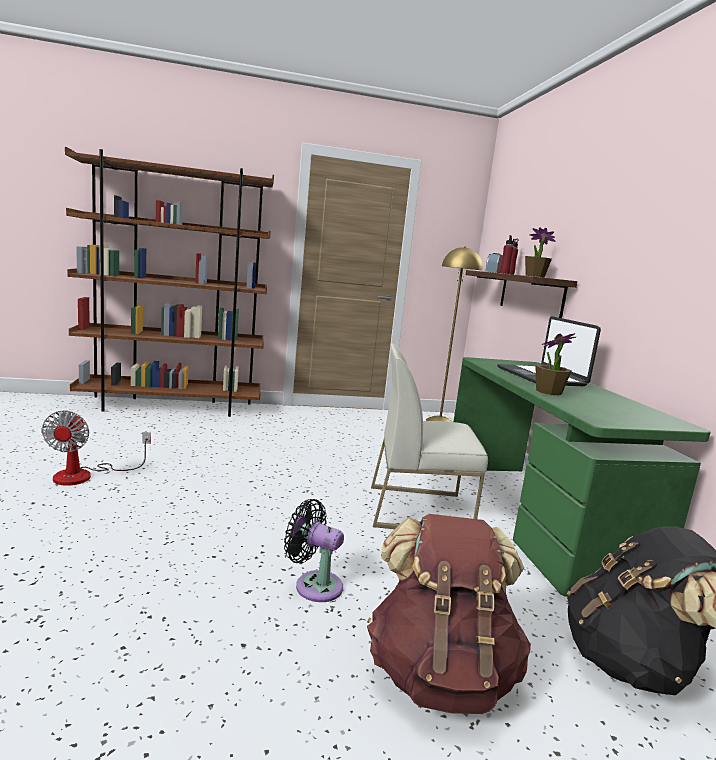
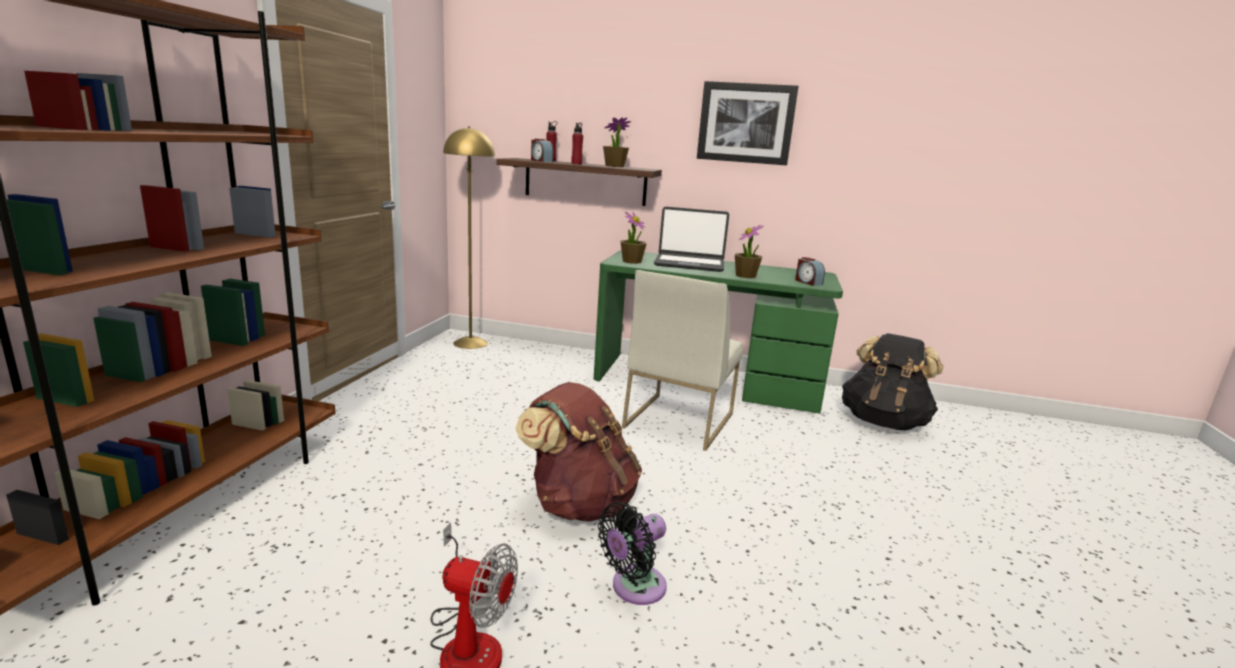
camera: 65 degrees left, 5 degrees up
black fan [284,499,344,602] -> black fan moved to [598,502,667,605]
brown backpack [367,514,531,714] -> brown backpack moved to [515,382,642,522]
none -> potted plant [620,212,646,264]
none -> picture [697,81,799,165]
none -> alarm clock [795,257,825,286]

